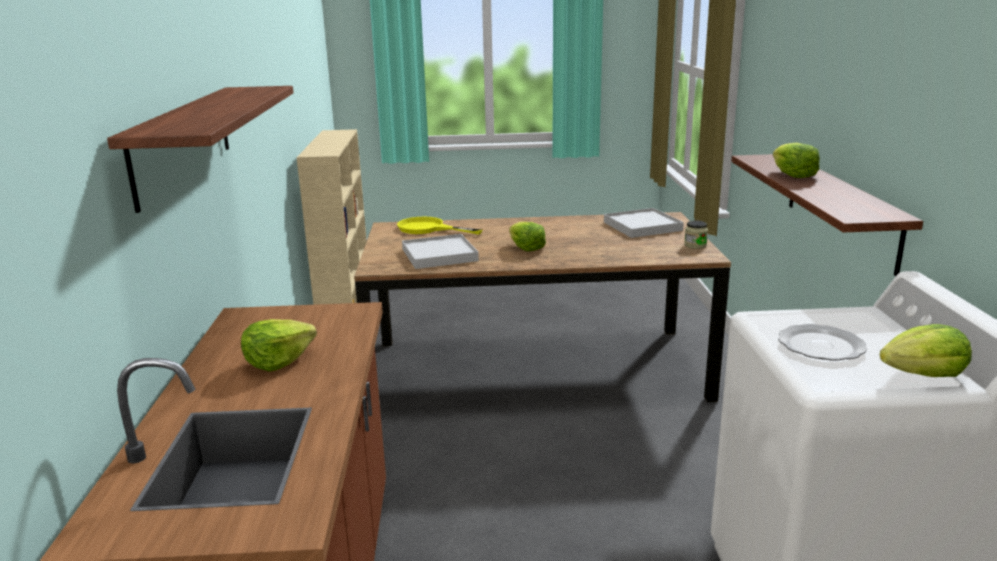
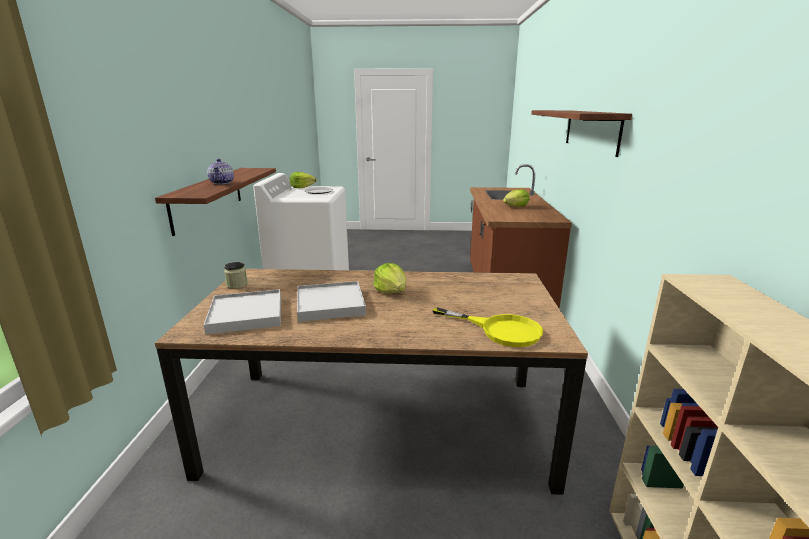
camera: 175 degrees left, 0 degrees up
white tray [402,234,479,269] -> white tray moved to [297,281,366,322]
lettuce [773,142,820,178] -> teapot [207,159,234,184]

